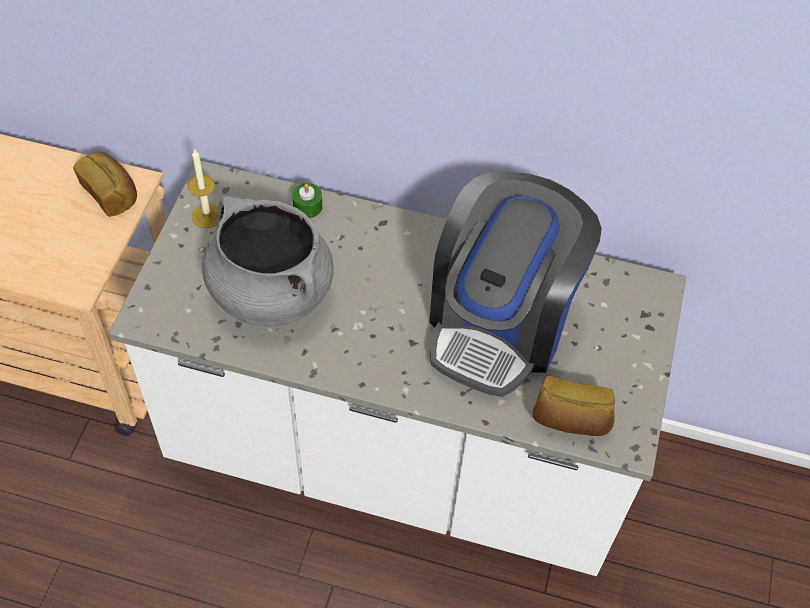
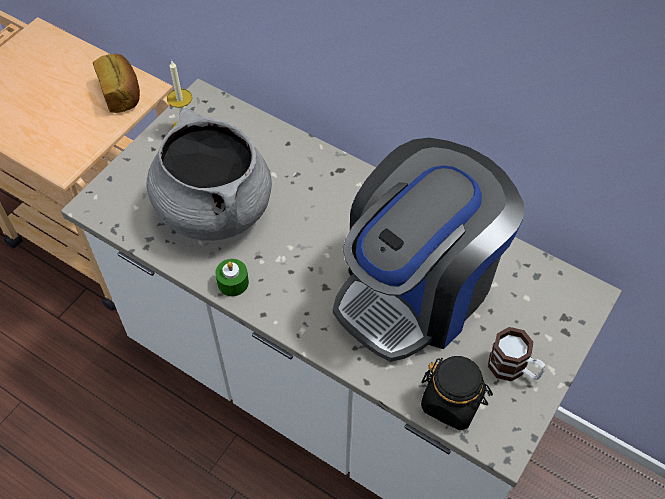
camera: 20 degrees right, 0 degrees up
green candle [292,183,322,218] -> green candle moved to [215,259,249,296]
bread [533,376,615,436] -> black jar [421,356,493,430]
none -> mug [488,327,546,381]

